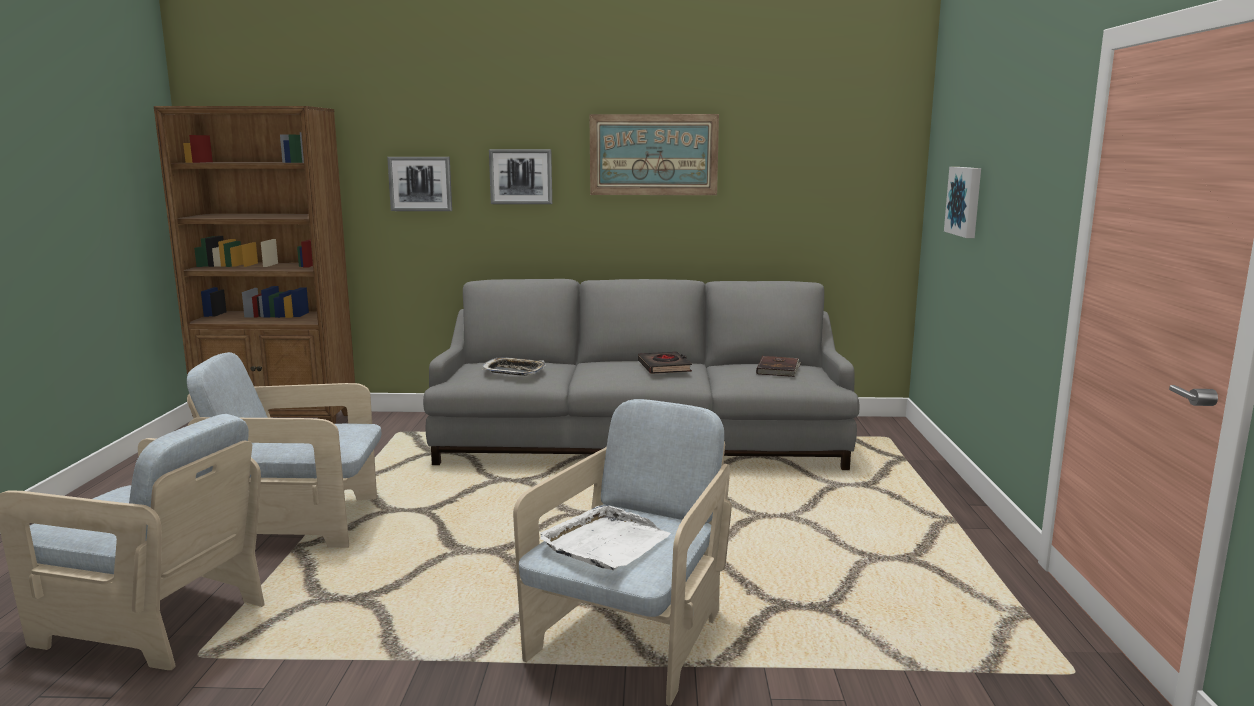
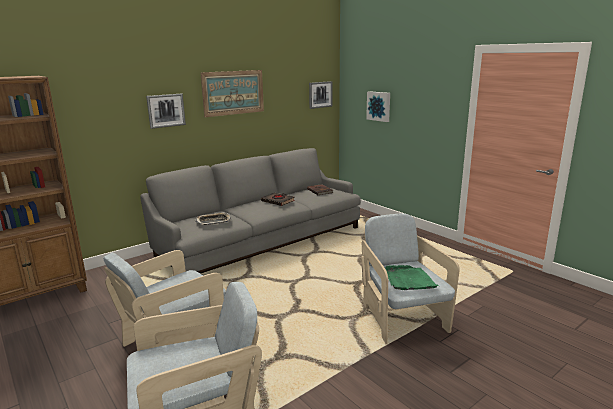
camera: 40 degrees left, 5 degrees up
picture [387,157,452,211] -> picture moved to [309,81,332,109]
white tray [540,505,671,570] -> green tray [384,265,439,290]

